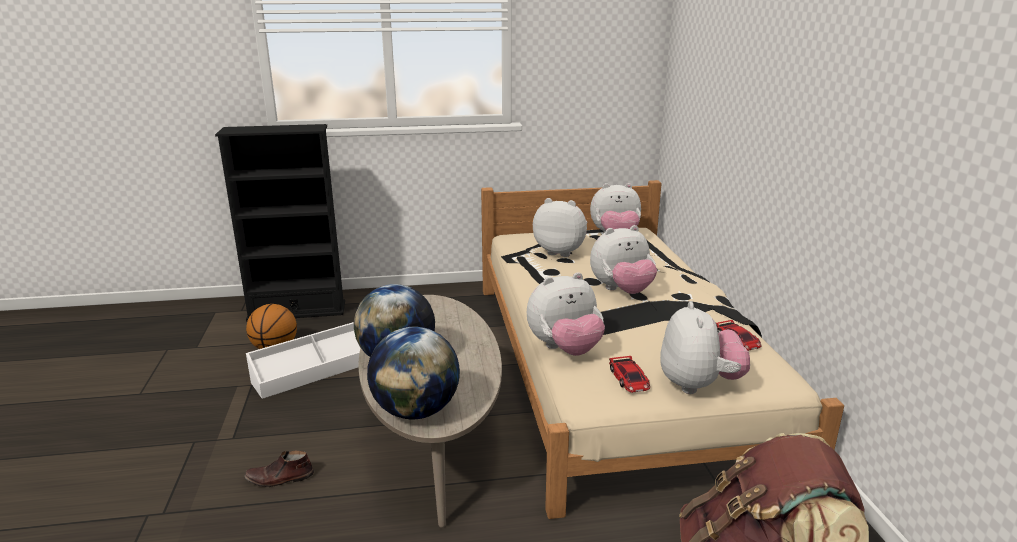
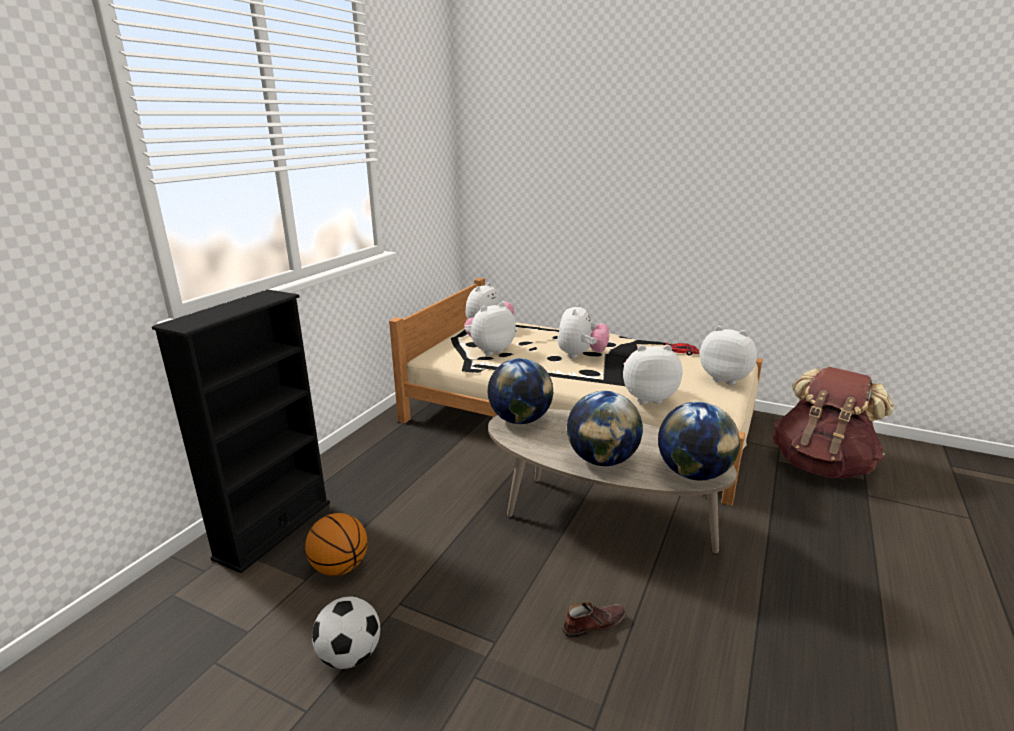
camera: 55 degrees left, 0 degrees up
brown shoe [244,451,314,487] -> brown shoe turned 135 degrees counterclockwise [562,602,627,638]
white storage box [246,322,361,399] -> none
plush toy [527,272,605,356] -> plush toy turned 105 degrees counterclockwise [623,345,683,404]
toy car [609,356,650,393] -> none
none -> football [312,597,380,669]
none -> globe [487,358,553,424]

